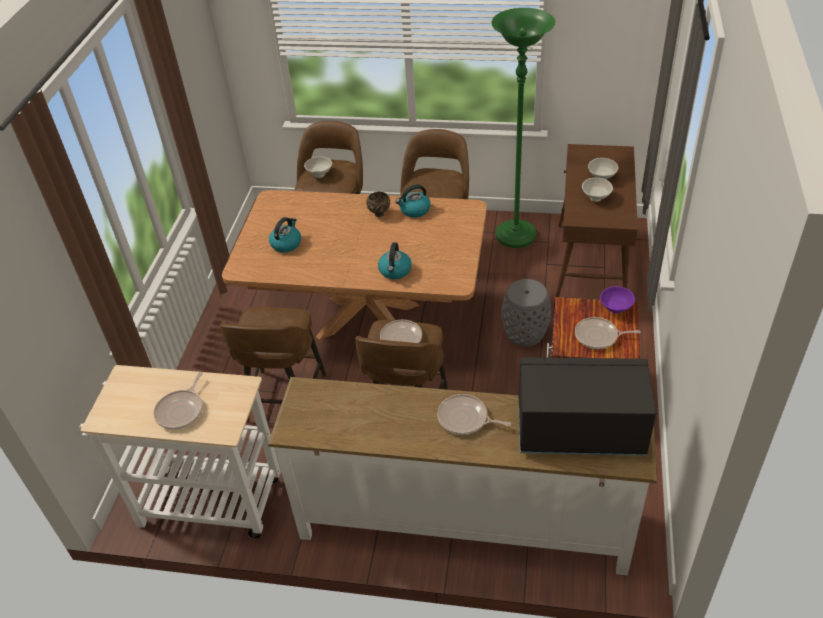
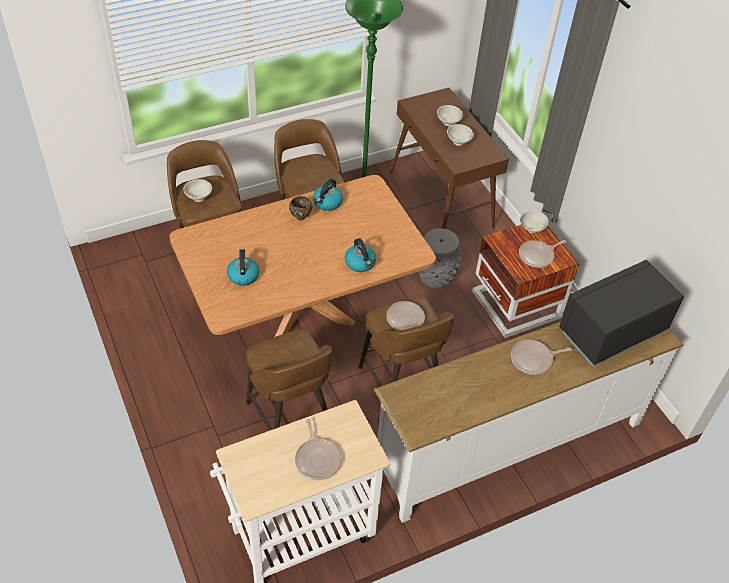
camera: 40 degrees left, 5 degrees up
purple bowl [600,286,635,314] -> white bowl [520,210,549,233]

